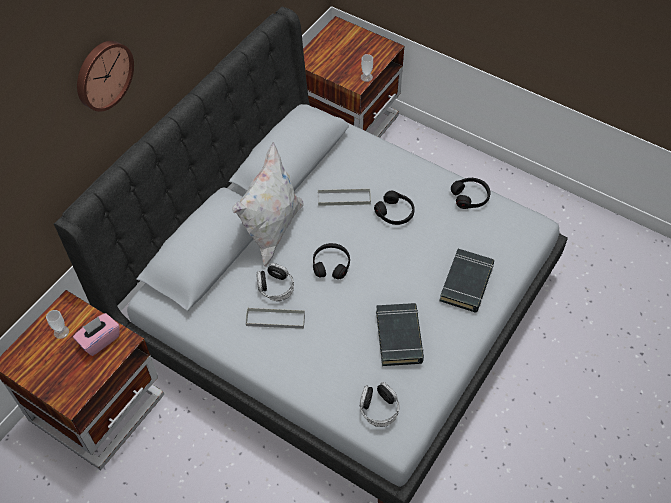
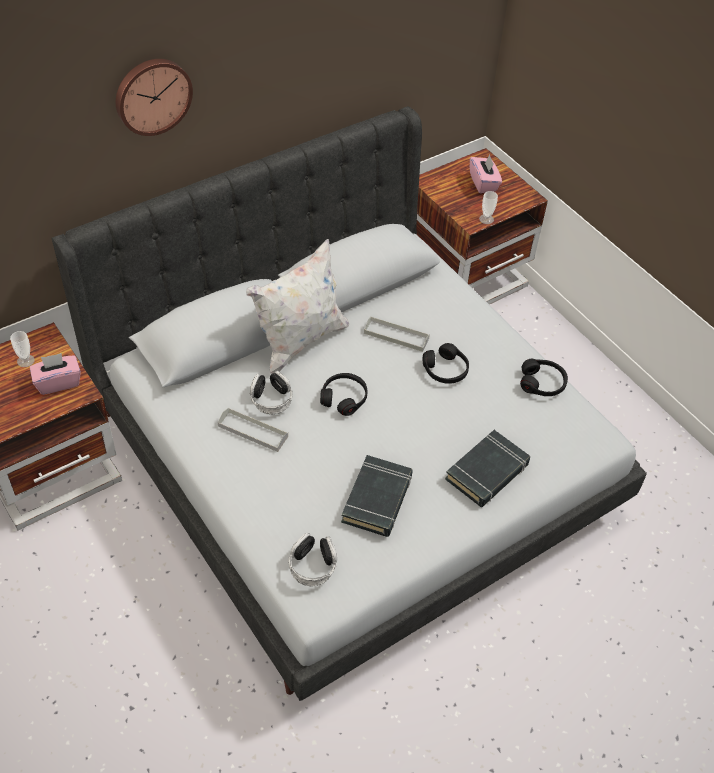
camera: 20 degrees right, 5 degrees down
none -> pink tissue box [470,155,502,193]

